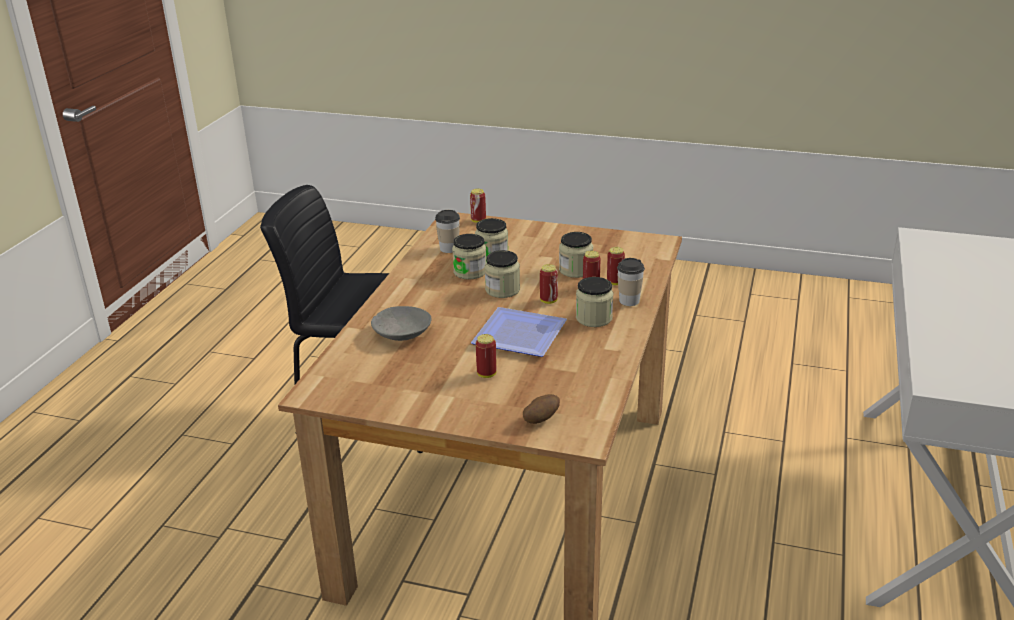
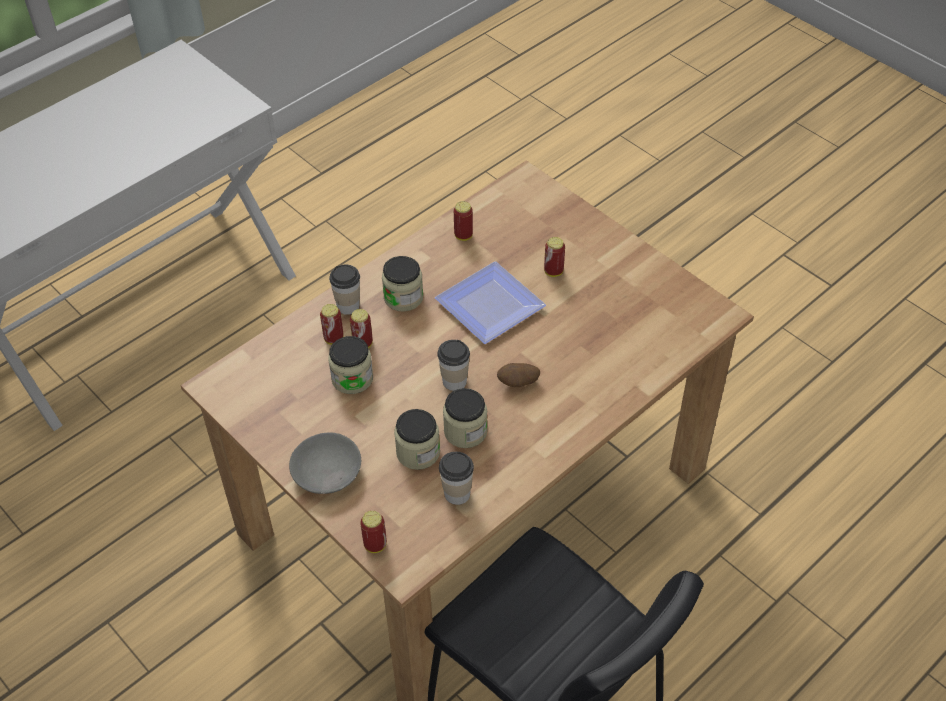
camera: 150 degrees left, 20 degrees up
grey bowl [371,306,431,341] -> grey bowl moved to [289,433,361,494]
jar [484,250,520,298] -> cup [437,340,470,391]
potato [523,394,560,424] -> potato moved to [497,363,540,387]
can [540,264,558,304] -> can moved to [454,201,473,241]

